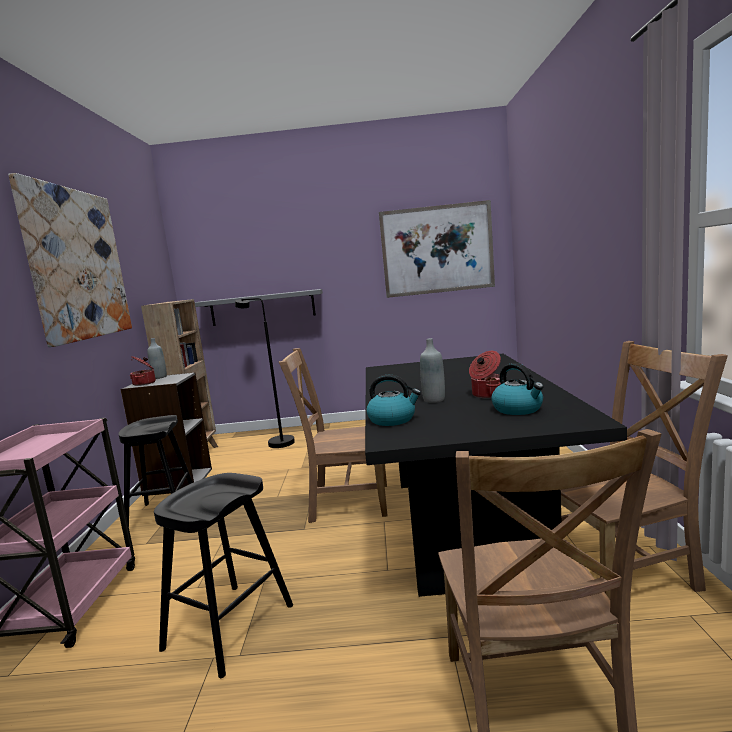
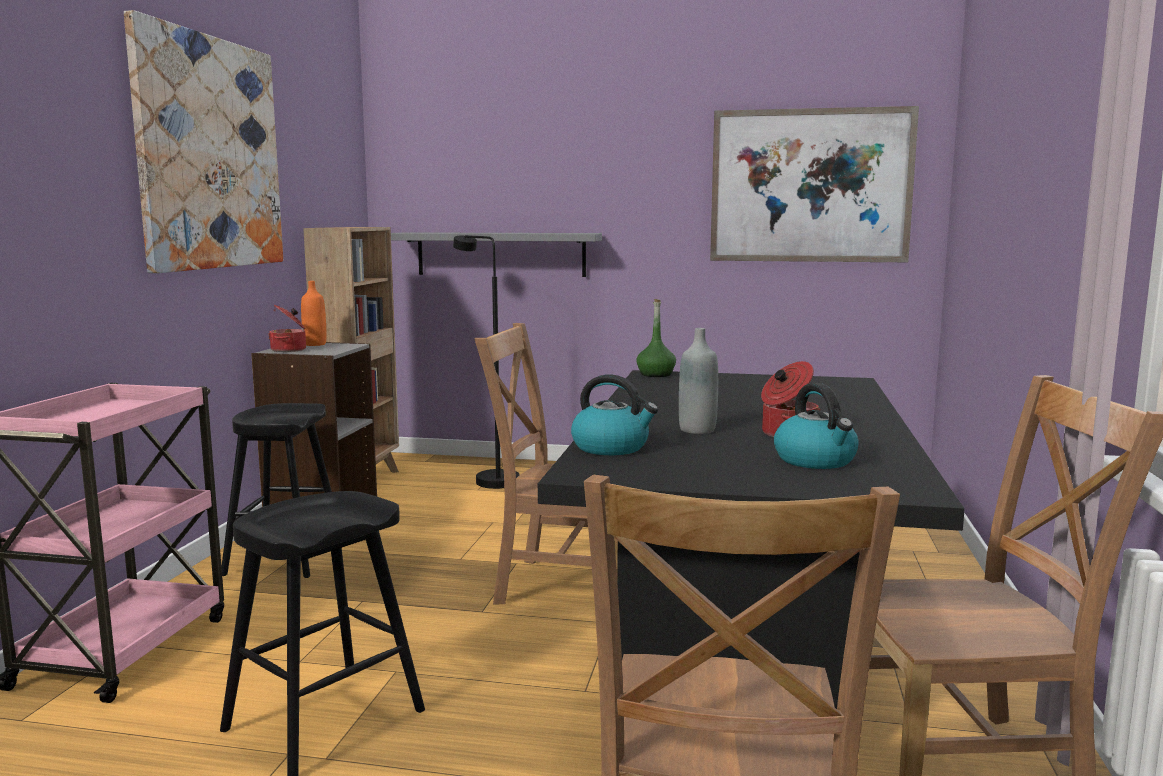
camera: 10 degrees right, 0 degrees up
grey bottle [147,338,167,379] -> orange bottle [301,281,326,346]
none -> green bottle [636,299,676,377]

